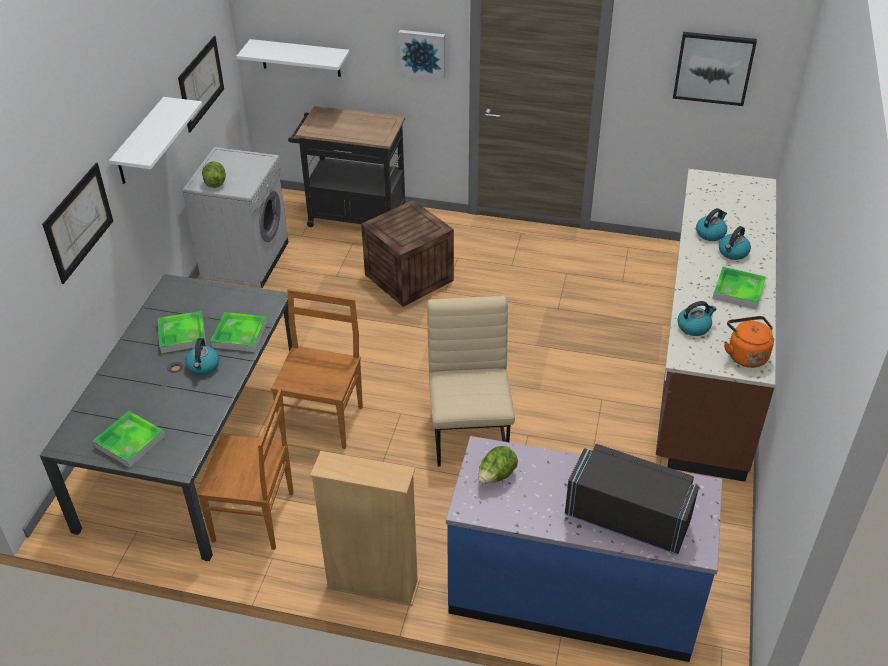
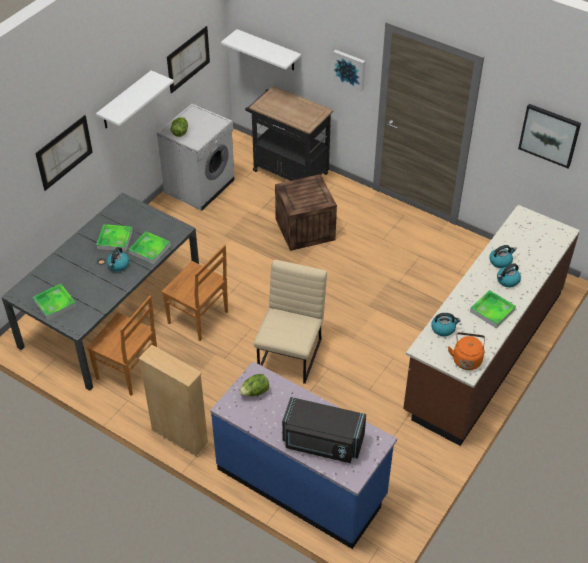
camera: 20 degrees right, 5 degrees up
brown chair [271,289,363,449] -> brown chair turned 90 degrees clockwise [162,245,228,341]
black microwave [565,444,699,555] -> black microwave turned 150 degrees clockwise [282,397,366,463]

